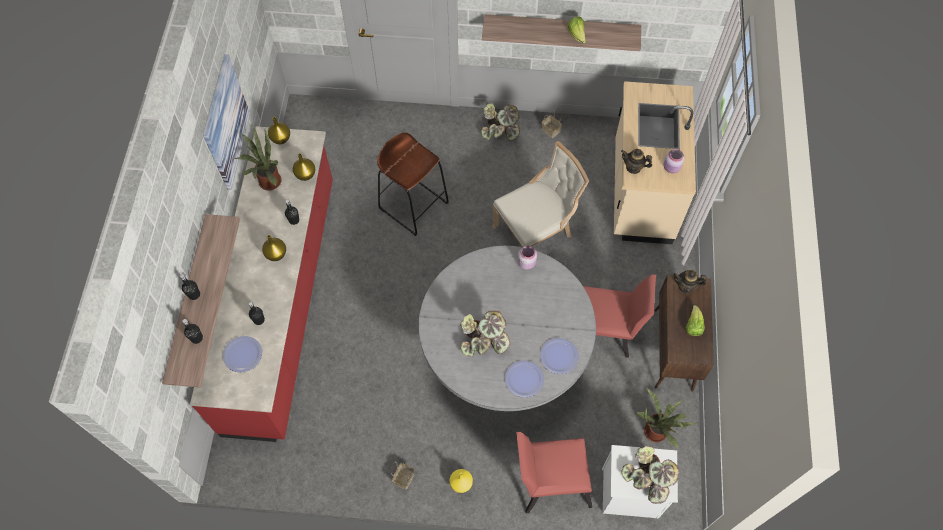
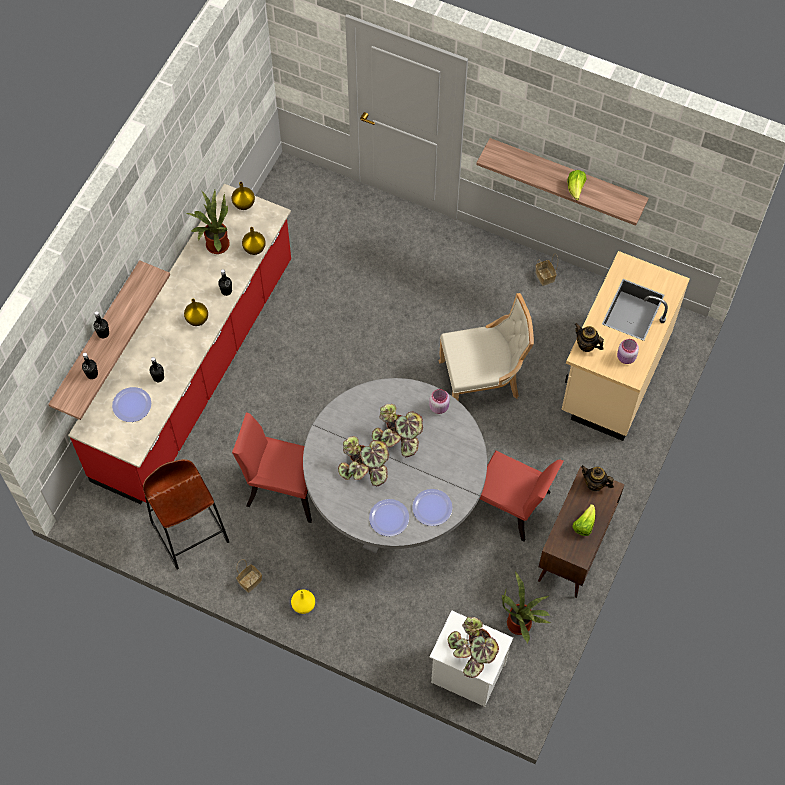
camera: 20 degrees right, 0 degrees up
picture [203,54,250,190] -> none
brown stool [377,132,449,236] -> brown stool moved to [143,459,229,570]
potted plant [481,103,520,141] -> potted plant moved to [372,404,423,457]
red chair [516,432,593,513] -> red chair moved to [232,412,312,523]

